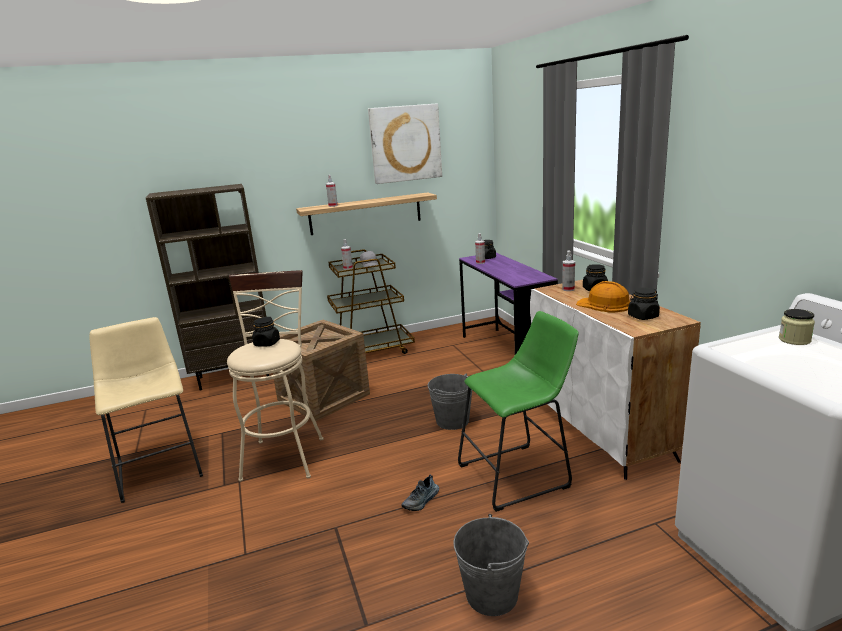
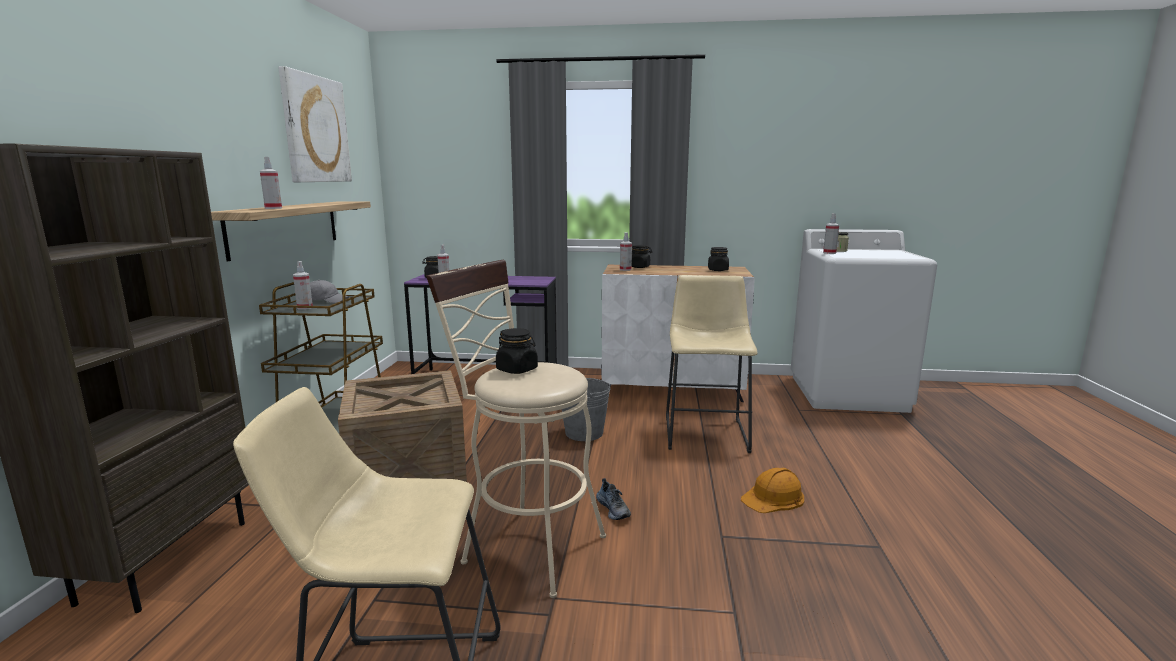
camera: 65 degrees left, 5 degrees down
shoe [402,475,439,511] -> shoe moved to [596,478,631,520]
grey bucket [453,514,529,616] -> none
green stool [458,311,578,512] -> beige stool [666,275,758,453]
orange hard hat [576,281,630,312] -> orange hard hat moved to [741,468,804,513]
none -> spray bottle [823,214,839,254]

